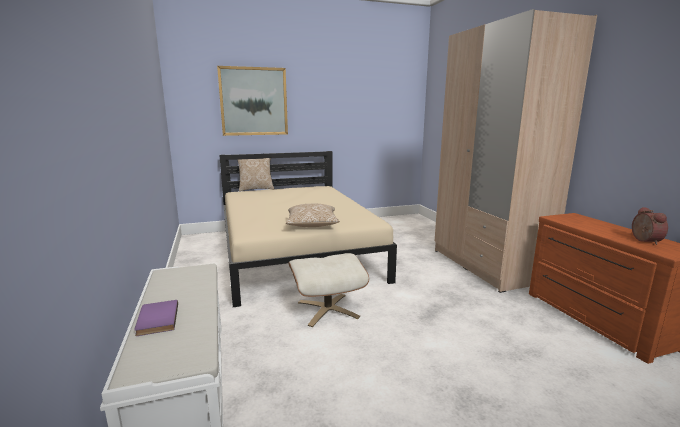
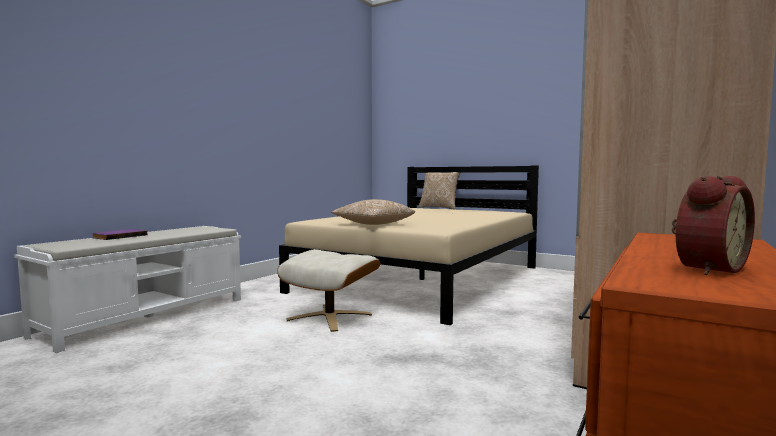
camera: 50 degrees right, 10 degrees down
picture [217,66,288,136] -> none

